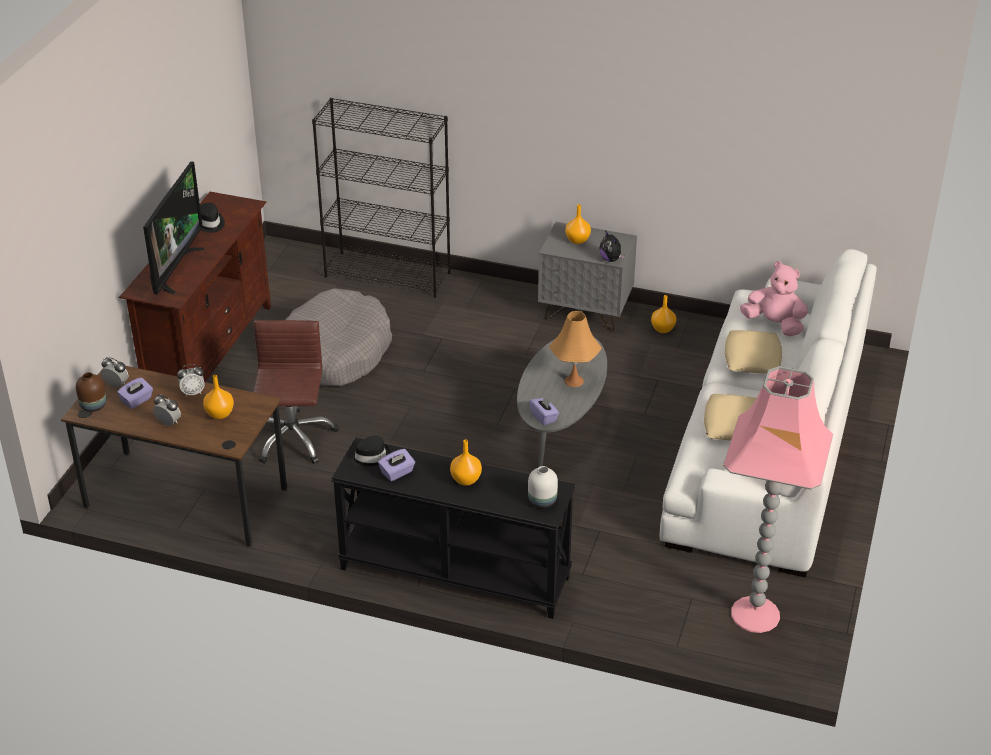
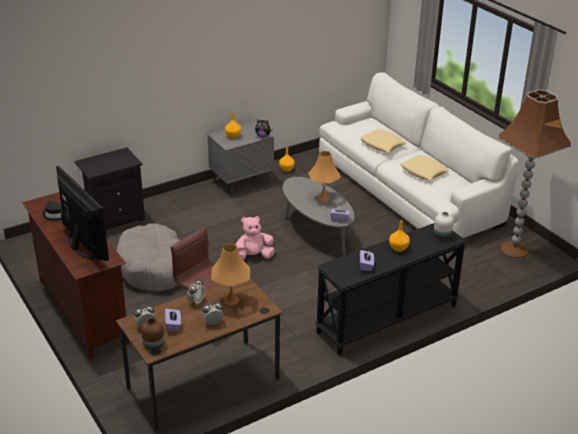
camera: 50 degrees left, 5 degrees down
orange vase [203,375,234,419] -> orange table lamp [211,244,250,306]
black bookcase [312,98,451,298] -> black nightstand [74,147,145,230]
black hat [350,435,390,469] -> none
pink floor lamp [723,366,833,633] -> brown floor lamp [498,89,571,258]
pink plush toy [740,261,808,336] -> pink plush toy moved to [236,216,275,260]

